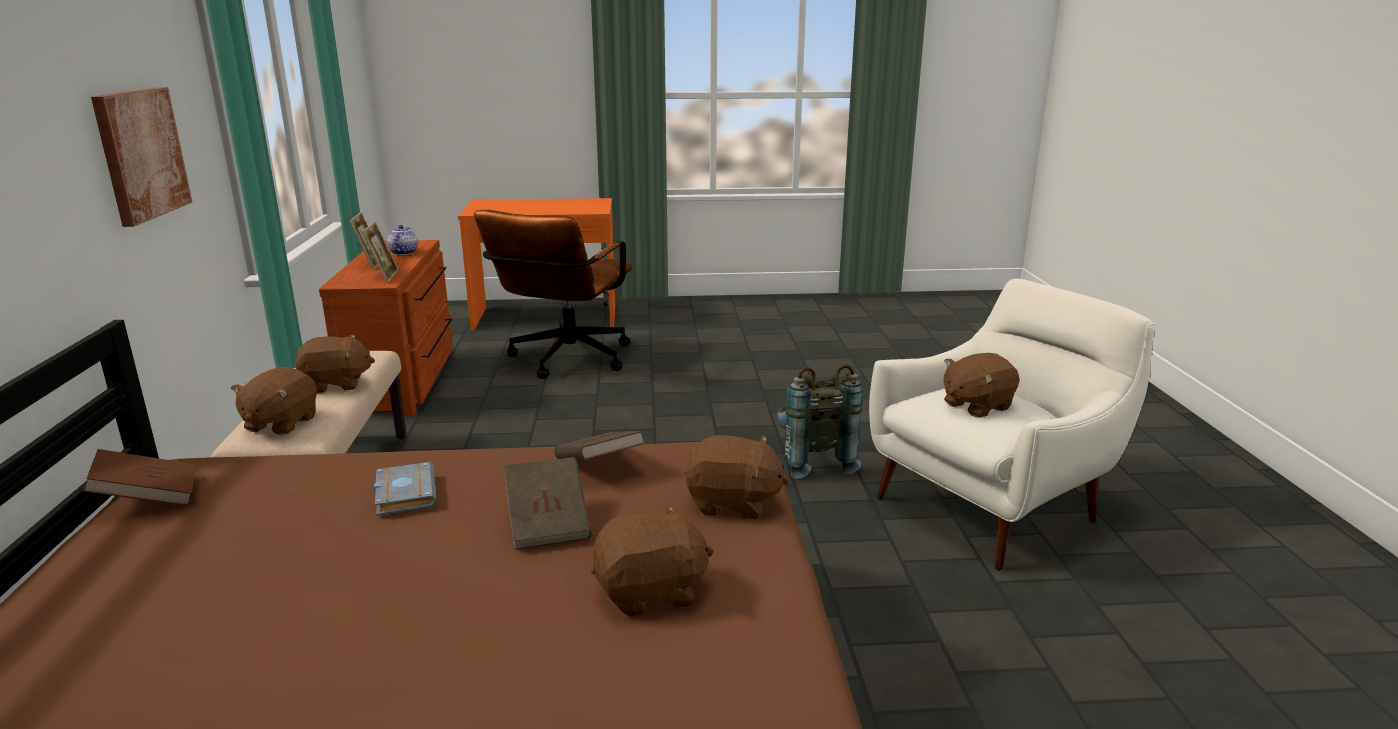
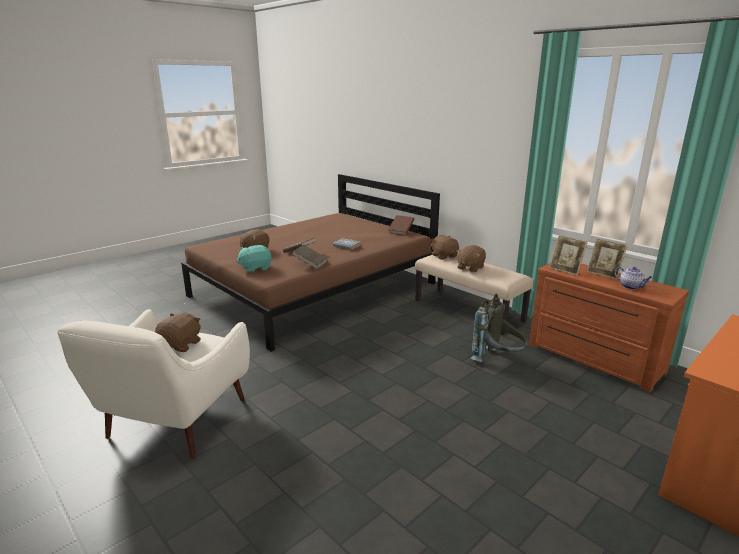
camera: 140 degrees right, 0 degrees up
picture [91,87,192,227] -> none
brown office chair [474,210,633,379] -> none
brown plush toy [685,435,790,519] -> turquoise plush toy [236,245,272,273]
grey backpack [777,364,863,479] -> grey backpack moved to [471,294,528,362]

